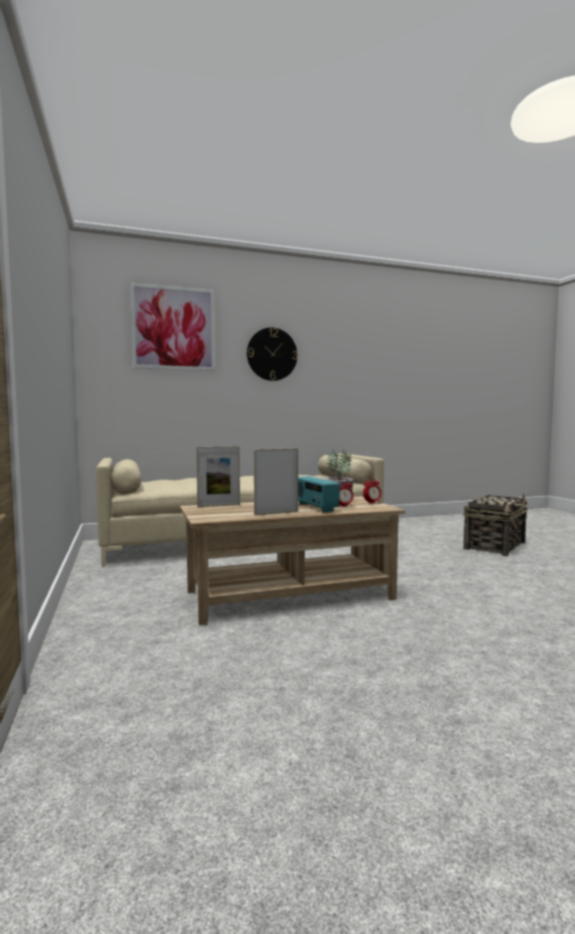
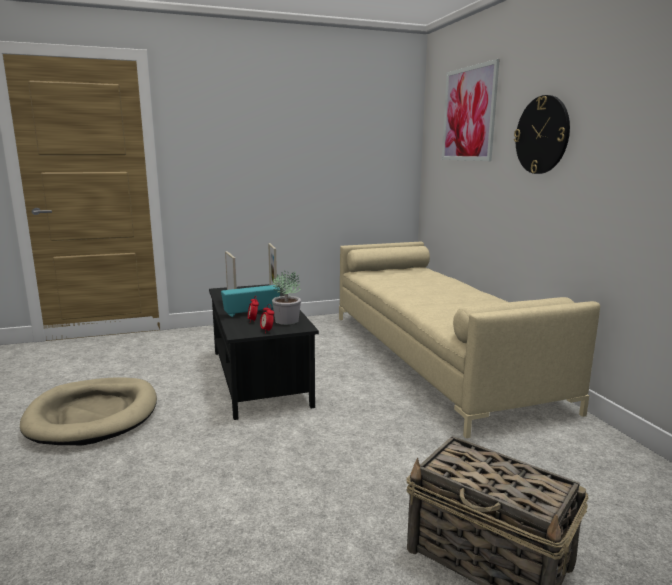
camera: 90 degrees right, 10 degrees up
beige coffee table [180,496,405,625] -> black coffee table [209,284,319,420]
none -> beige dog bed [20,377,157,445]

